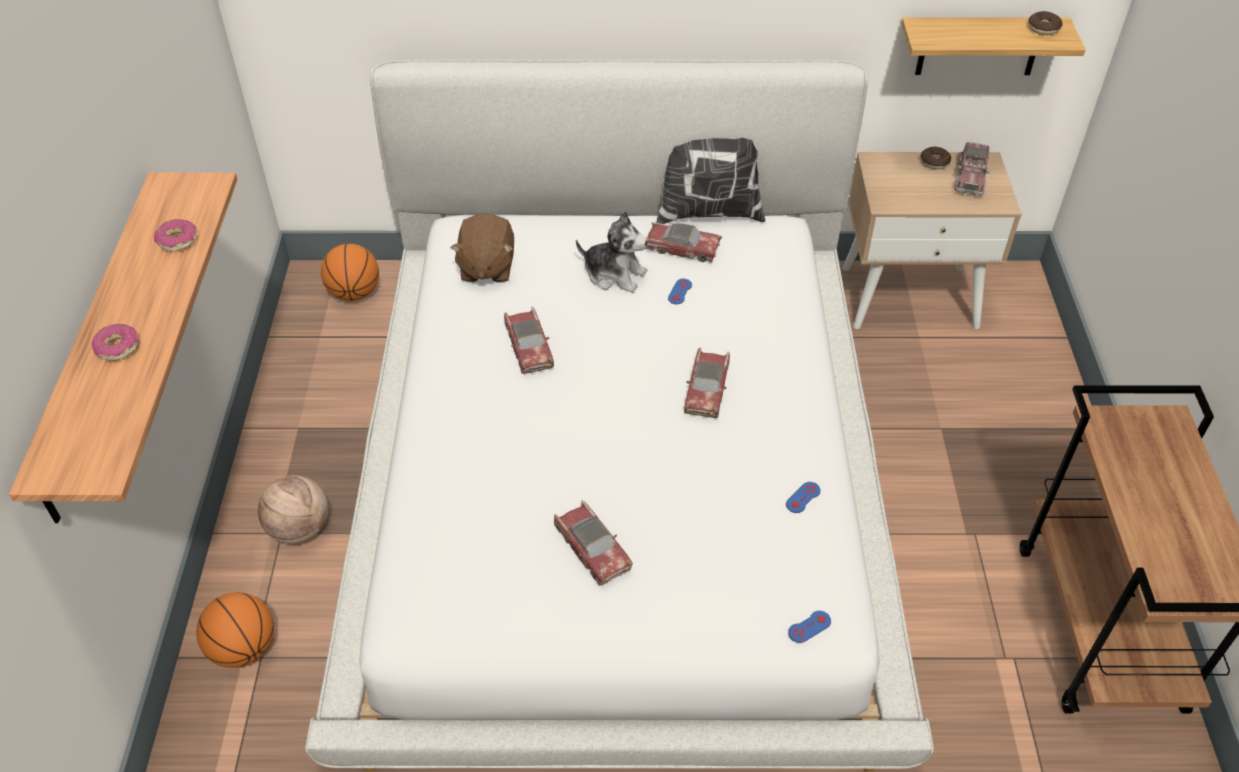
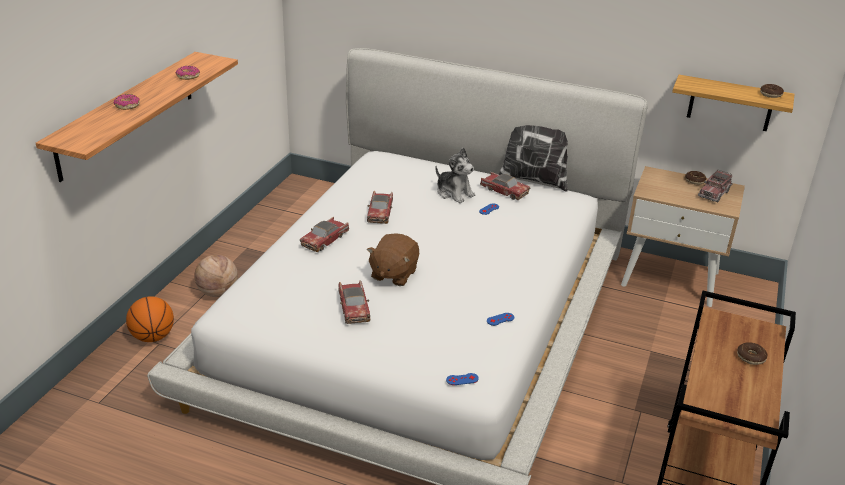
camera: 20 degrees right, 15 degrees down
basketball [321,244,379,301] -> none
brown plush toy [450,214,514,283] -> brown plush toy moved to [367,234,419,286]
toy car [684,347,730,418] -> toy car moved to [300,217,349,252]
none -> donut [737,342,768,365]

